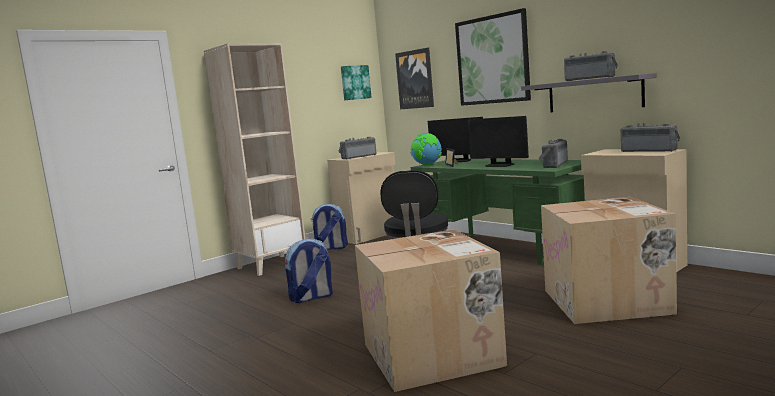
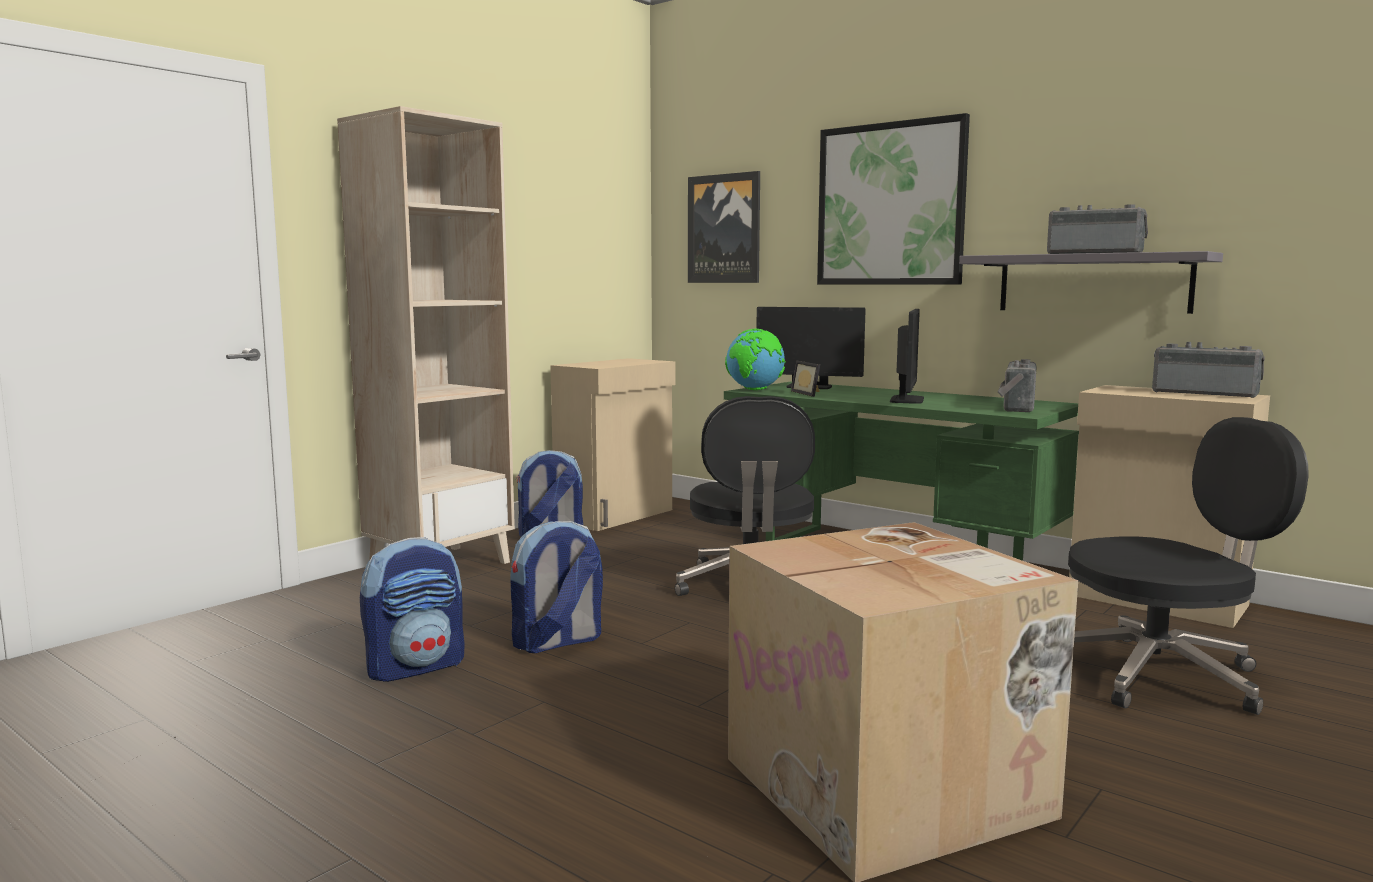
camera: 10 degrees left, 0 degrees up
radio [339,137,376,159] -> none
picture [341,65,372,100] -> none
monitor [468,116,529,167] -> monitor turned 105 degrees counterclockwise [890,309,924,404]
cardboard box [541,197,677,324] -> black office chair [1068,417,1309,715]
none -> backpack [360,537,465,682]

